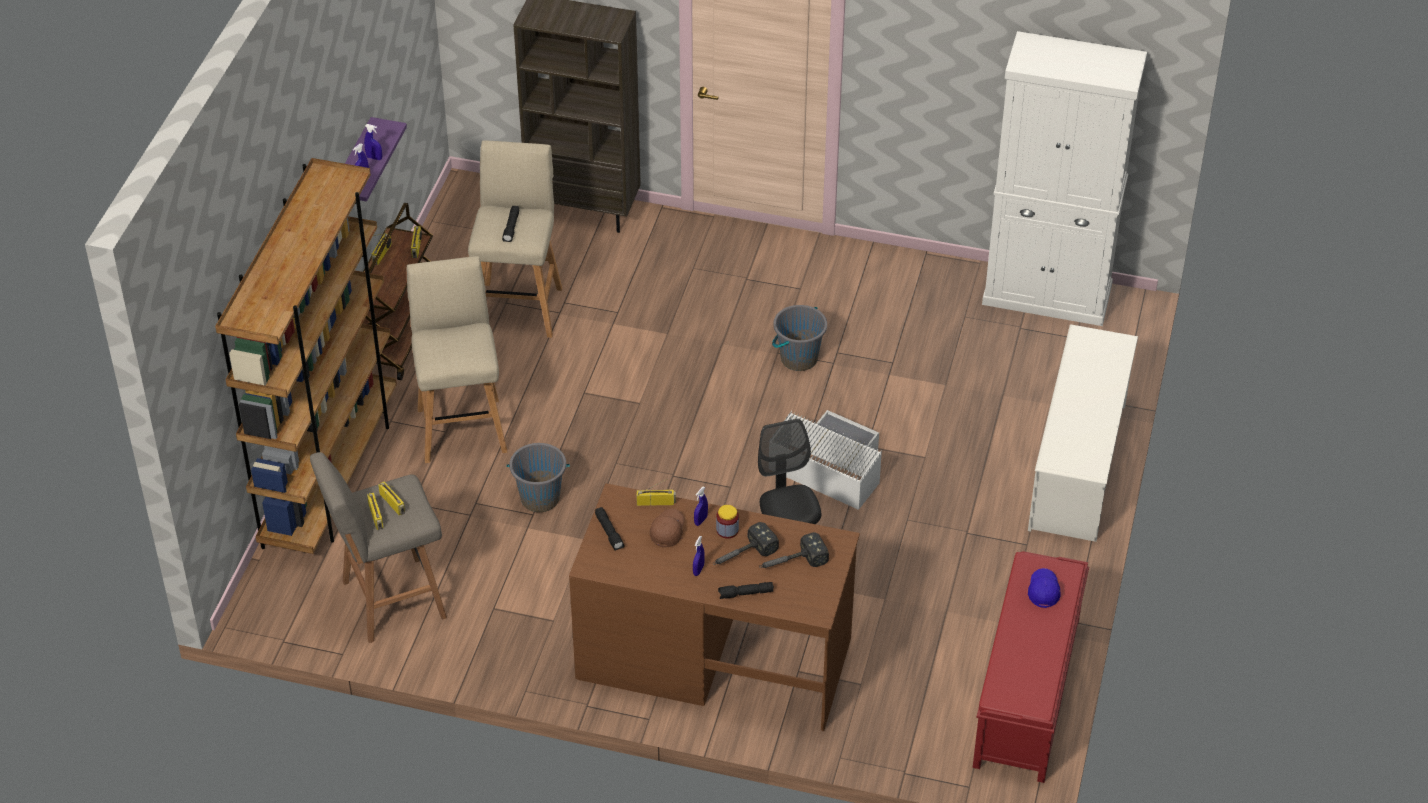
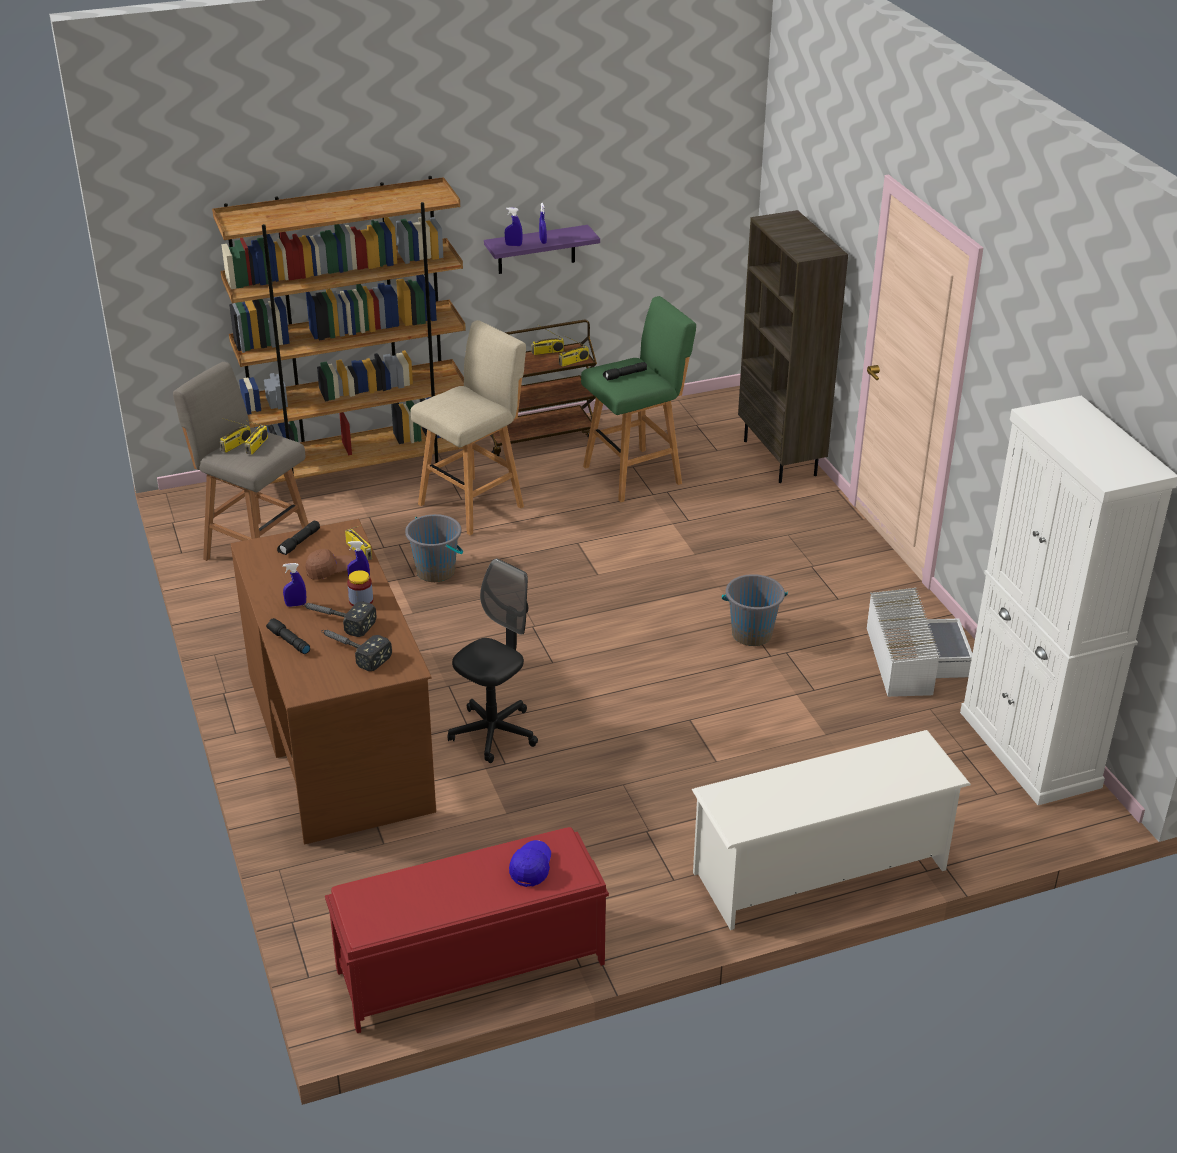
camera: 55 degrees right, 10 degrees down
beige stool [468,141,562,338] -> green stool [581,296,696,502]
white storage box [784,410,882,510] -> white storage box moved to [867,588,973,697]
blue cap [1028,568,1061,608] -> blue cap turned 45 degrees counterclockwise [509,840,551,887]

